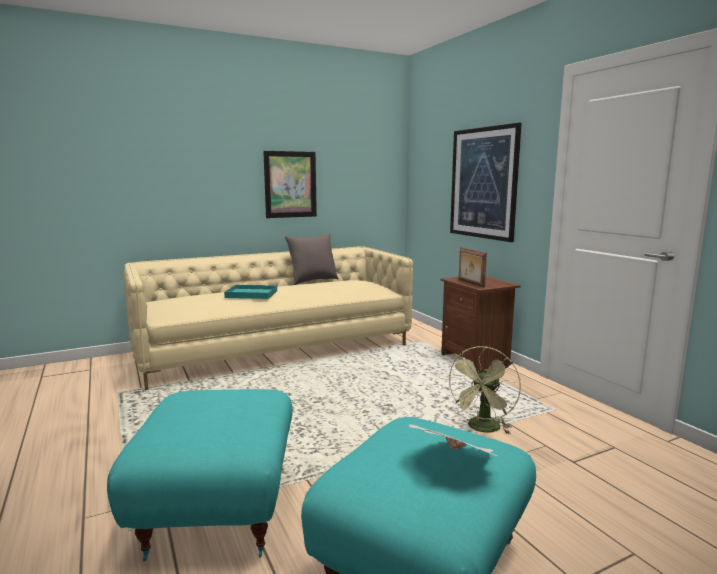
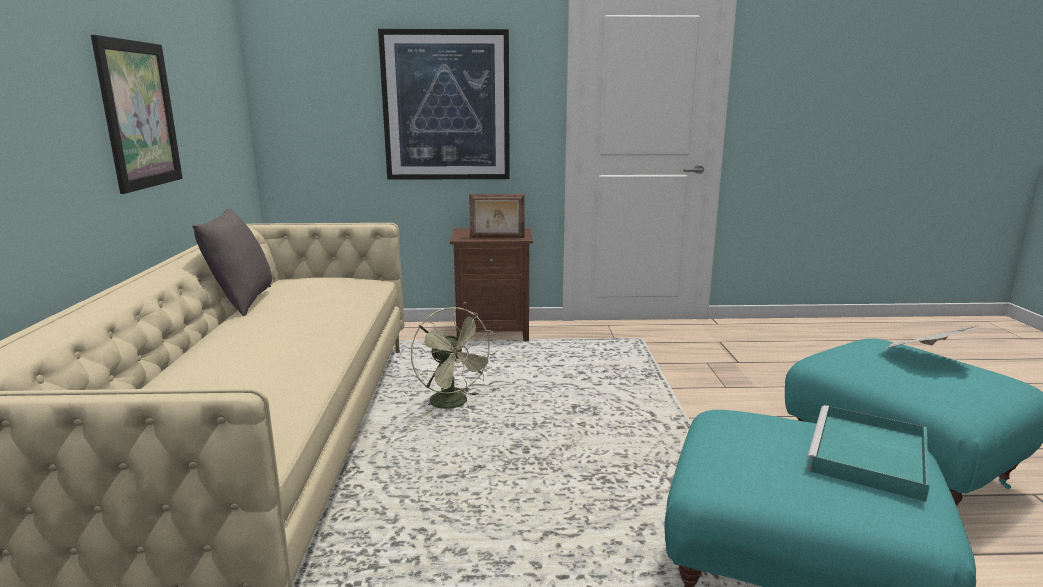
camera: 65 degrees left, 5 degrees up
turquoise tray [224,284,277,299] -> turquoise tray moved to [807,405,930,502]
green fan [447,346,521,434] -> green fan moved to [411,307,496,415]

